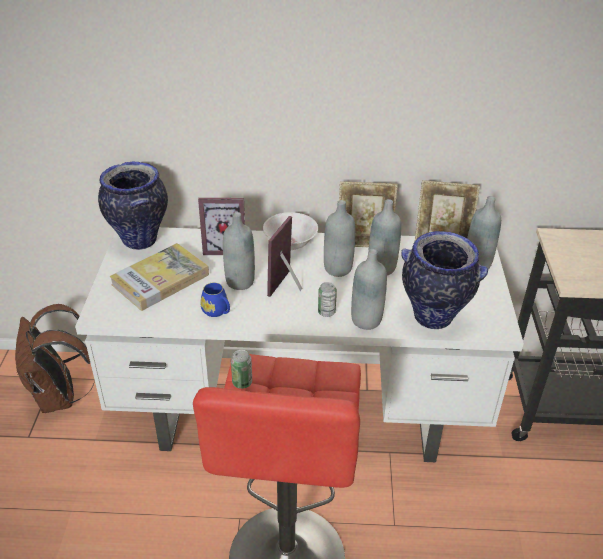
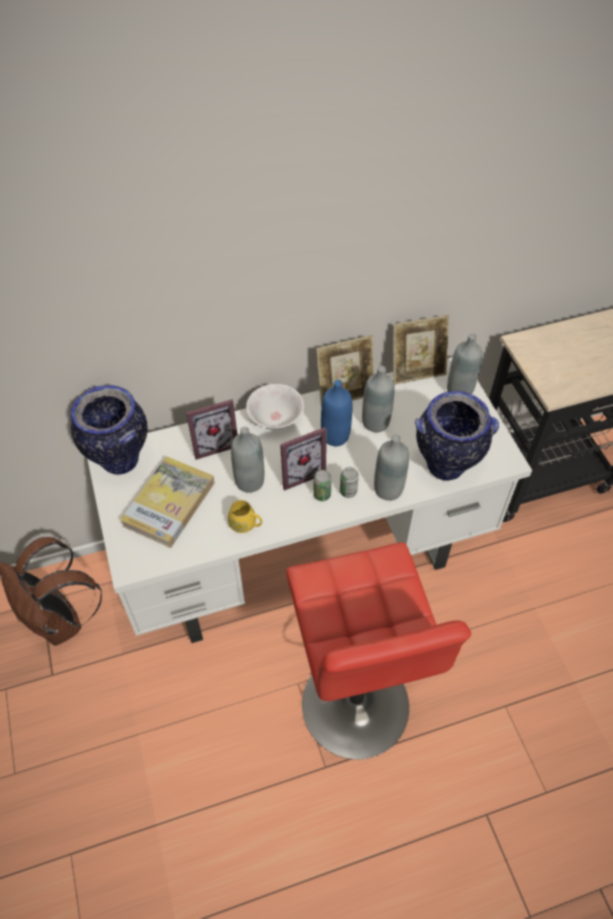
camera: 20 degrees left, 15 degrees up
blue mug [200,282,230,317] -> yellow mug [228,500,262,533]
can [231,350,252,389] -> can moved to [313,470,332,501]
picture frame [267,216,302,297] -> picture frame turned 120 degrees counterclockwise [280,427,327,491]
grey bottle [324,200,355,277] -> blue bottle [321,380,352,446]

